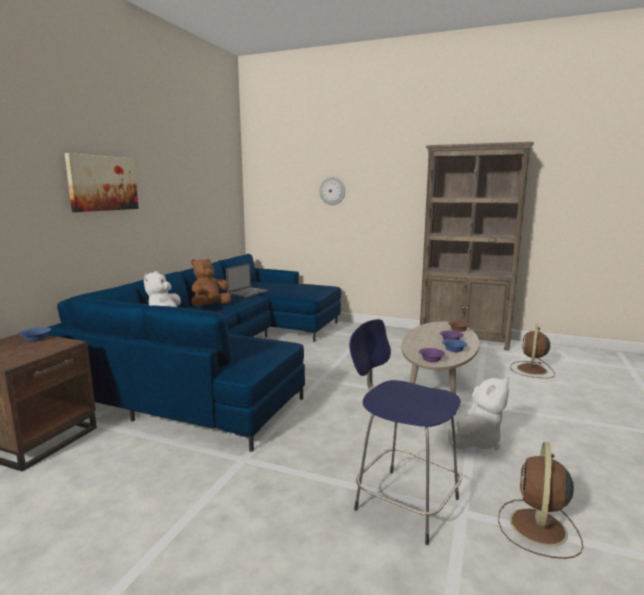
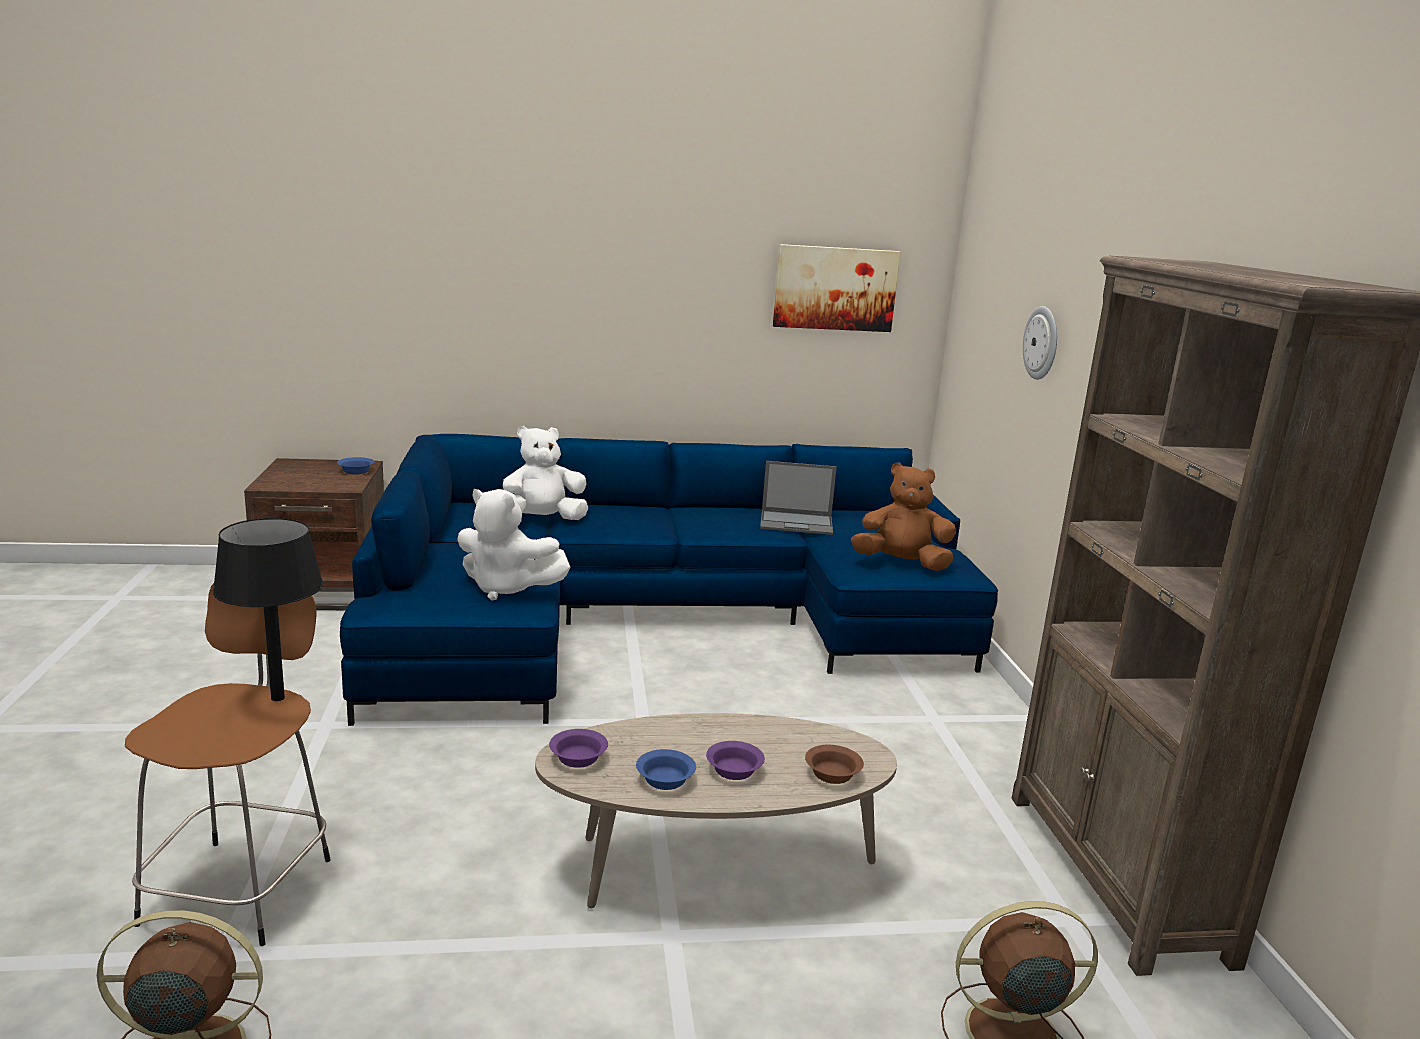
camera: 60 degrees right, 5 degrees up
picture [65,153,139,212] -> picture moved to [773,244,900,332]
brown plush toy [191,259,231,306] -> brown plush toy moved to [851,462,956,571]
blue stool [349,319,461,545] -> brown stool [125,583,331,946]
white plush toy [448,378,509,450] -> white plush toy moved to [457,489,571,601]
none -> black table lamp [213,518,323,701]

